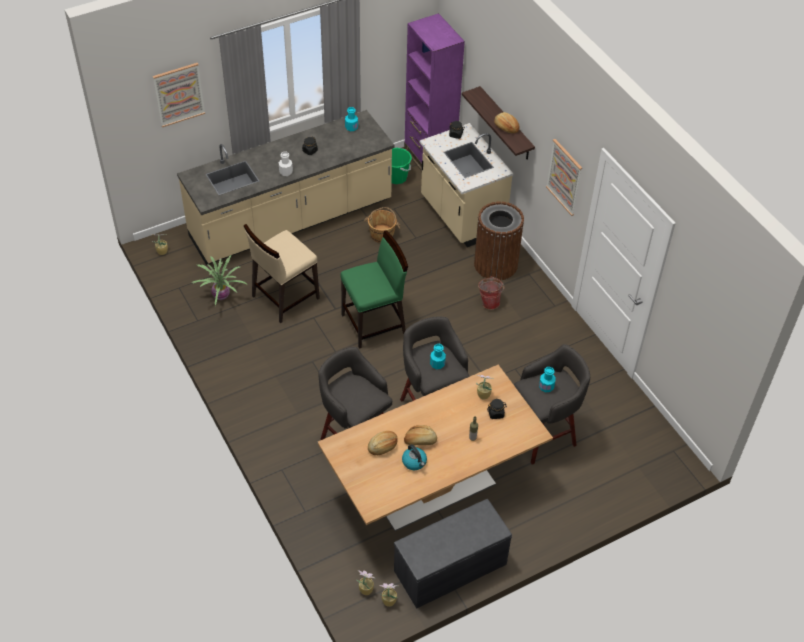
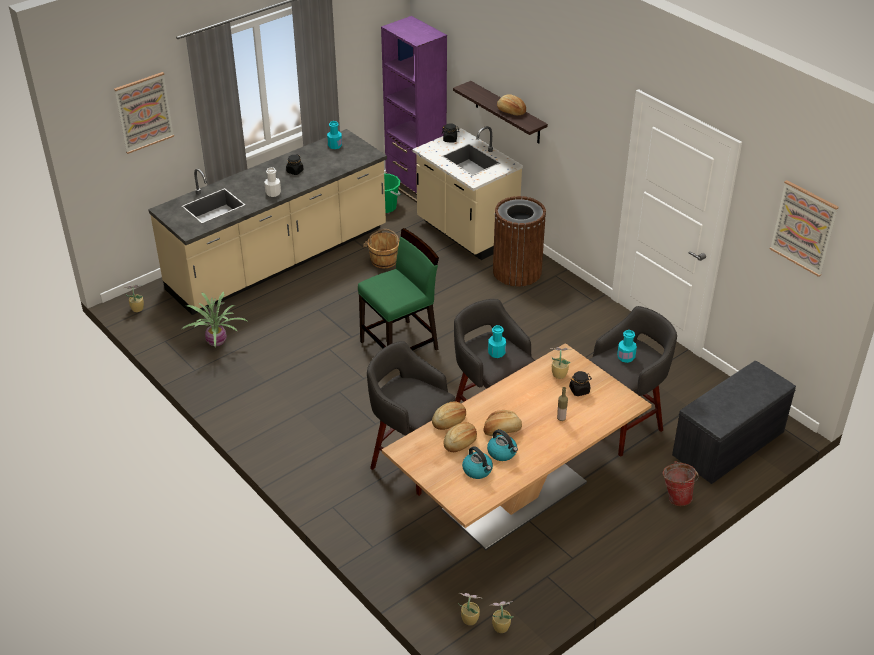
camera: 10 degrees left, 10 degrees down
beige chair [244,224,320,323] -> none
grey bench [394,499,512,609] -> grey bench moved to [672,361,796,484]
bucket [478,276,505,310] -> bucket moved to [663,461,699,506]
picture [546,139,582,216] -> picture moved to [770,180,839,277]
none -> bread [432,401,466,430]
none -> kettle [462,446,493,479]

